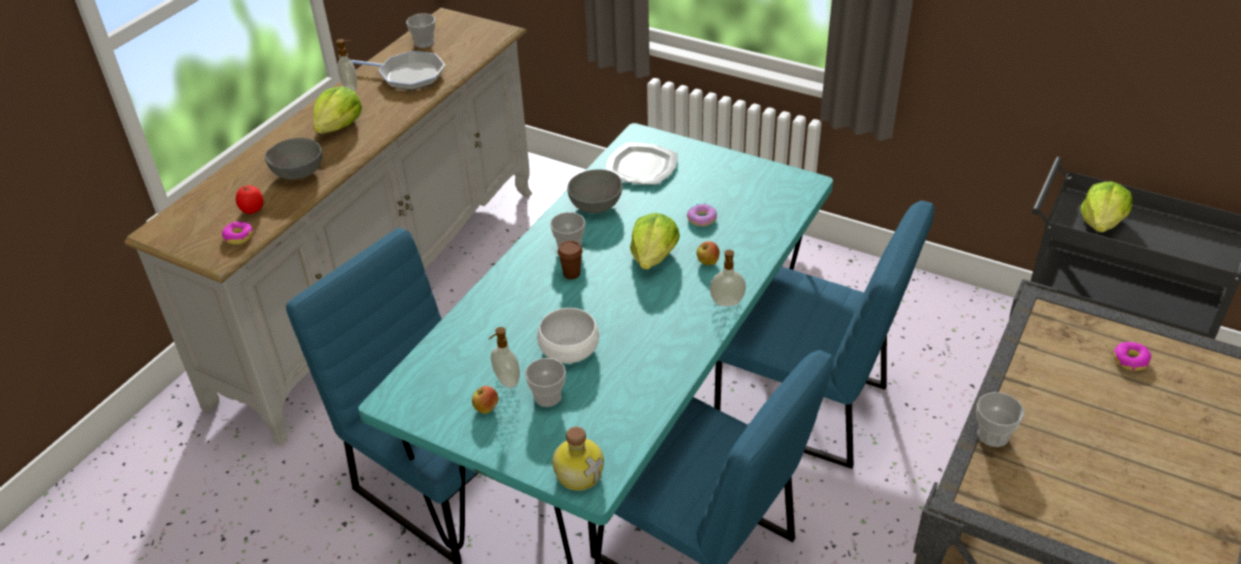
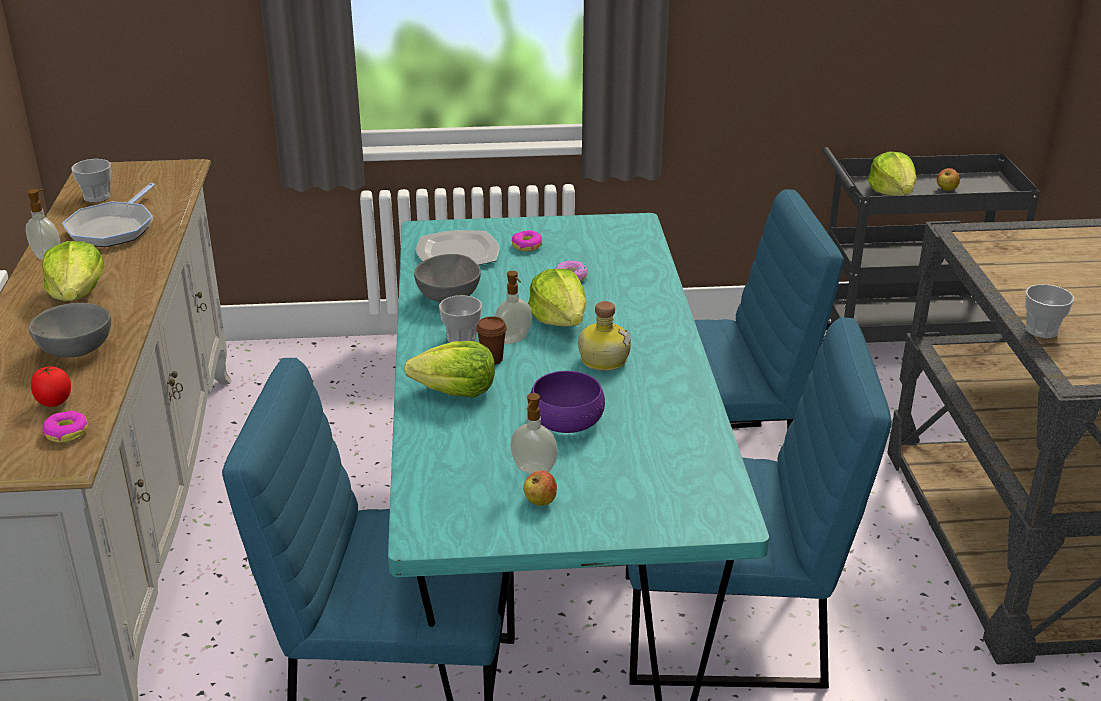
camera: 35 degrees left, 10 degrees down
frying pan [351,51,445,90] -> frying pan turned 120 degrees clockwise [62,183,155,247]
cup [525,358,566,407] -> none
white bowl [537,308,599,363] -> purple bowl [531,371,605,433]
bottle [552,426,604,491] -> bottle moved to [578,301,631,371]
apple [697,241,720,265] -> apple moved to [937,168,960,191]
soap dispenser [710,250,746,306] -> soap dispenser moved to [495,271,532,344]
donut [1114,342,1151,371] -> donut moved to [512,230,542,251]
none -> lettuce [404,341,495,397]

